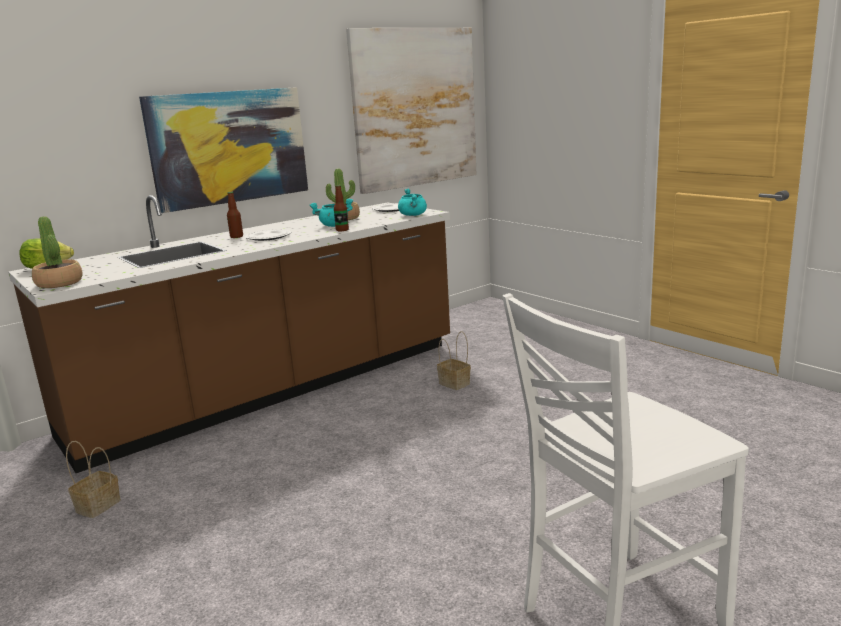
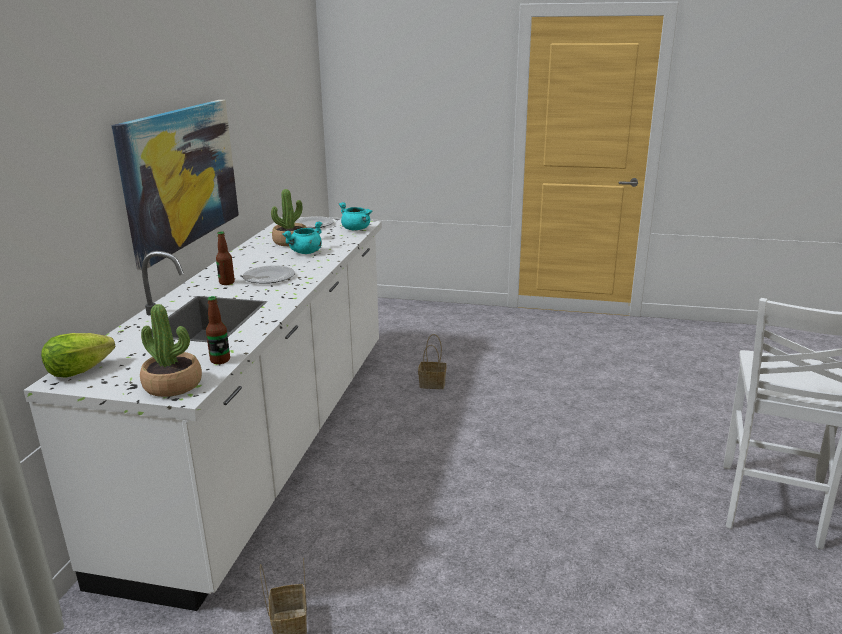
camera: 40 degrees left, 5 degrees up
brown counter [8,195,450,473] -> white counter [23,217,382,611]
bottle [334,185,349,231] -> bottle moved to [206,296,230,364]
picture [346,28,477,194] -> none

